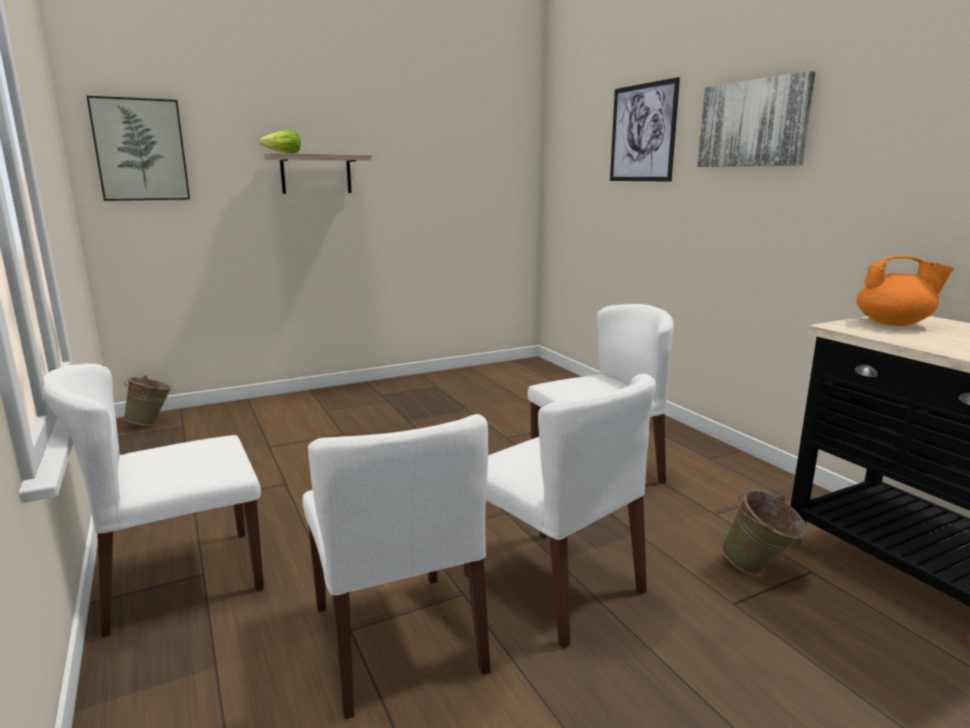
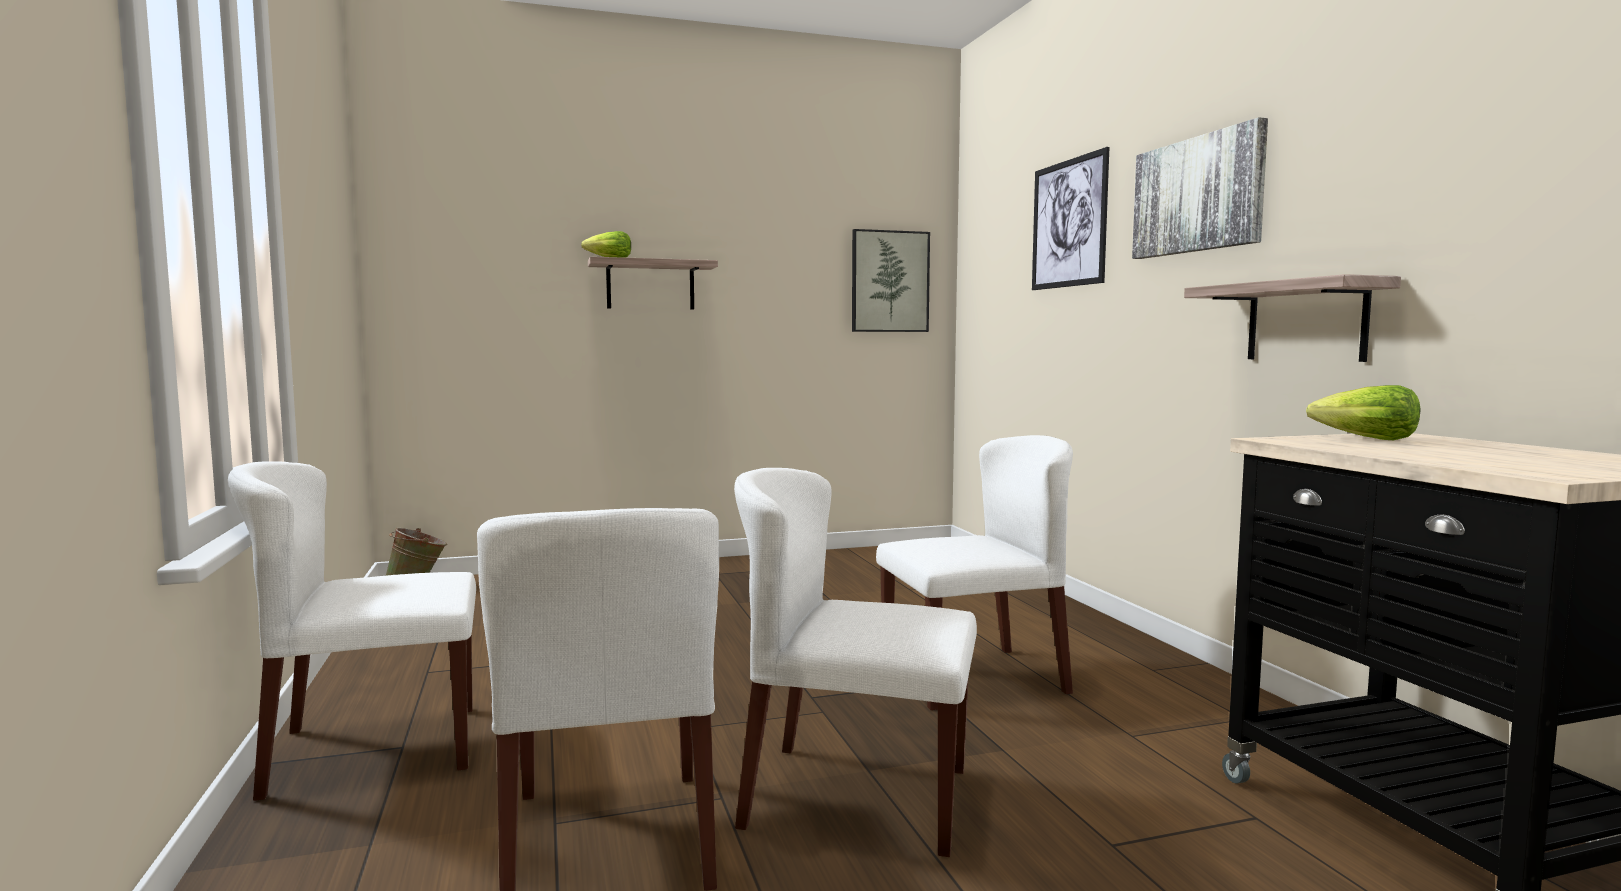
camera: 10 degrees right, 10 degrees down
picture [86,96,190,201] -> picture moved to [852,229,930,332]
white chair [464,374,656,648] -> white chair turned 135 degrees clockwise [734,468,977,857]
green bucket [722,490,807,574] -> none
orange teapot [856,255,954,326] -> lettuce [1306,385,1420,440]
none -> shelf [1184,274,1401,362]

